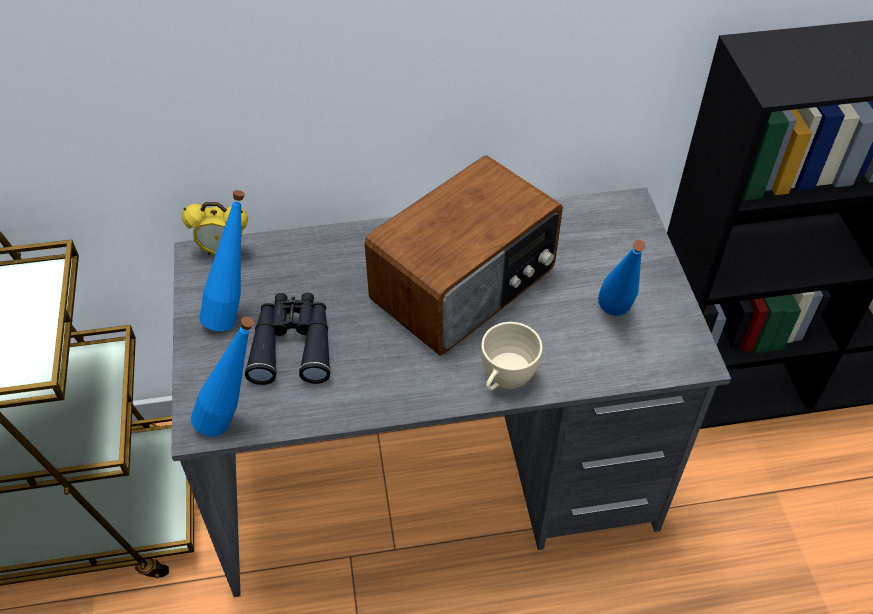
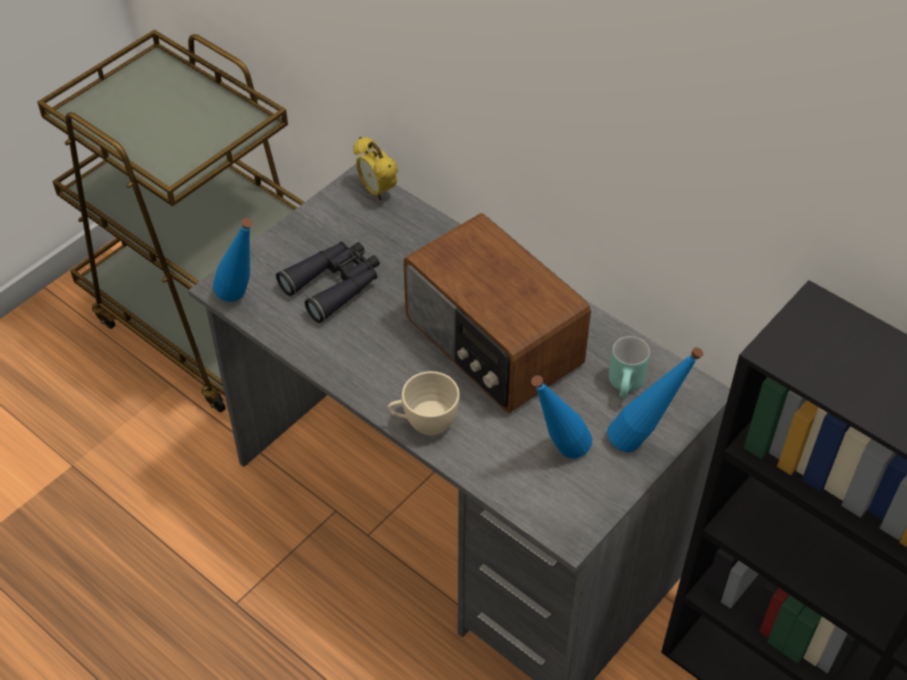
camera: 50 degrees right, 0 degrees up
blue bottle [199,190,245,331] -> blue bottle moved to [607,347,703,452]
radio [364,156,563,356] -> radio turned 45 degrees clockwise [403,213,591,413]
none -> turquoise mug [609,336,650,399]

